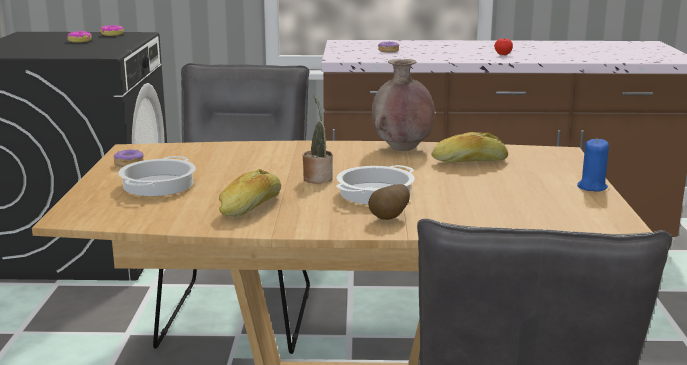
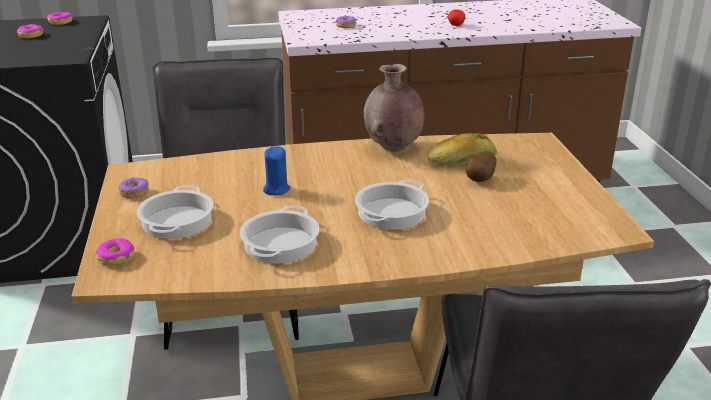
camera: 10 degrees left, 10 degrees up
bread [219,169,281,217] -> cooking pot [240,205,319,263]
potted plant [302,94,333,183] -> none
potato [368,184,410,220] -> potato moved to [466,151,496,182]
blue candle [577,138,609,192] -> blue candle moved to [263,146,290,195]
none -> donut [96,238,134,266]

